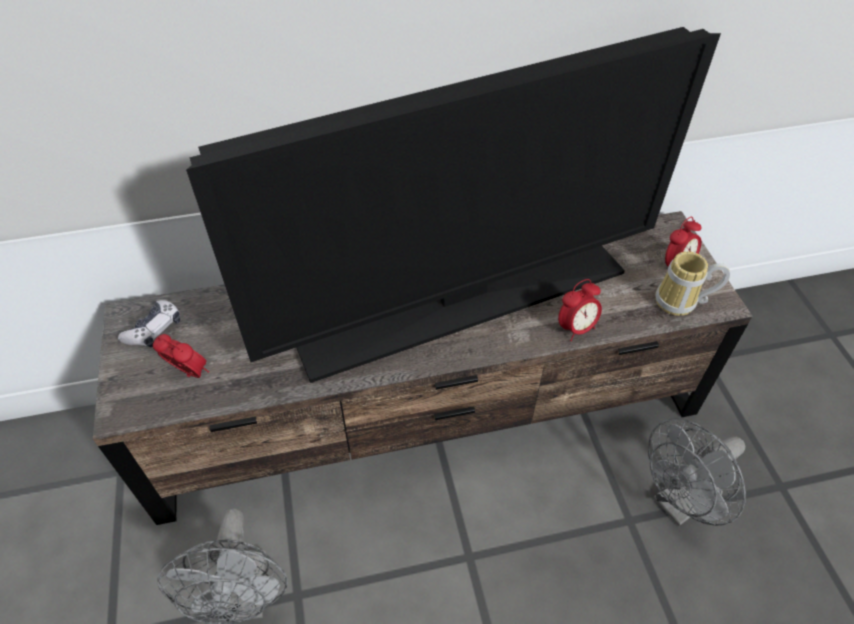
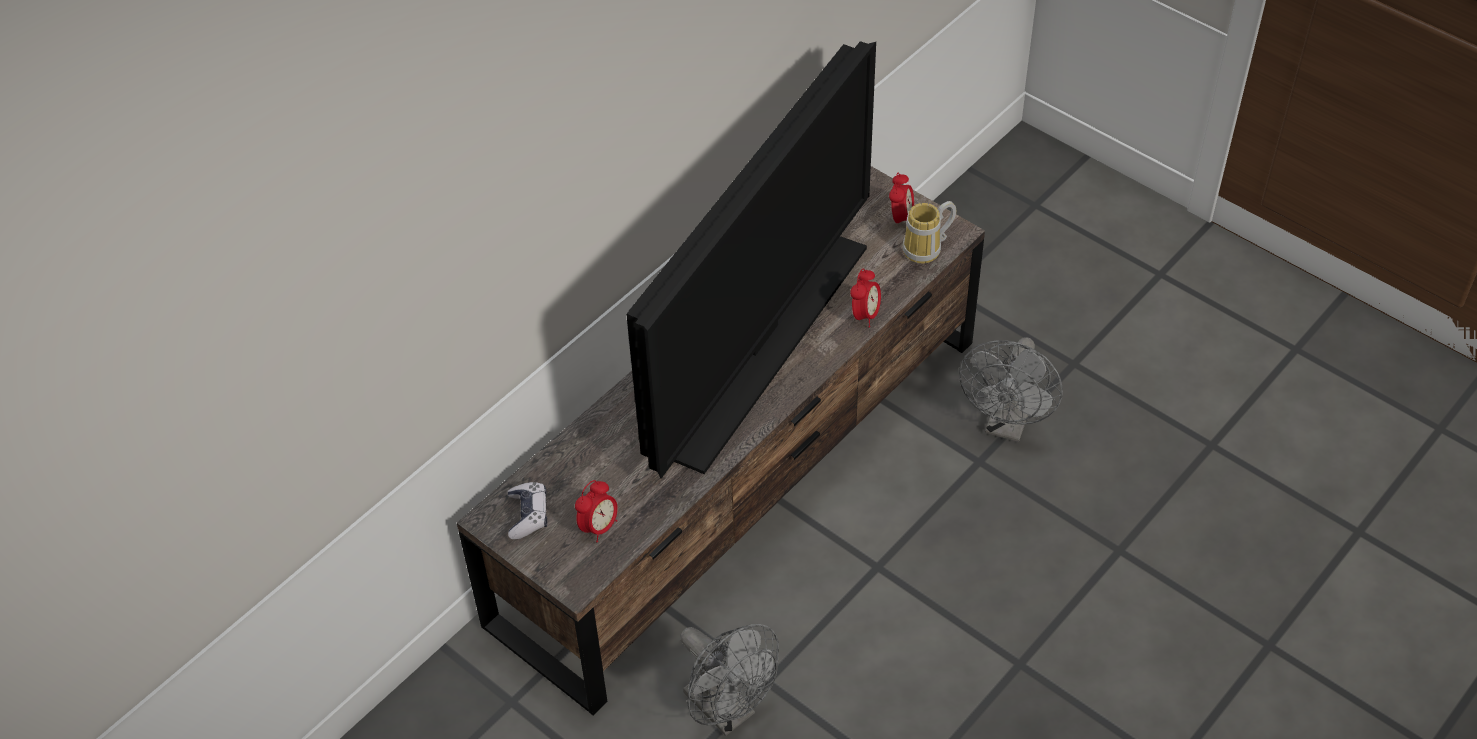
camera: 35 degrees left, 0 degrees up
alarm clock [153,334,209,378] -> alarm clock turned 135 degrees clockwise [575,480,618,542]

